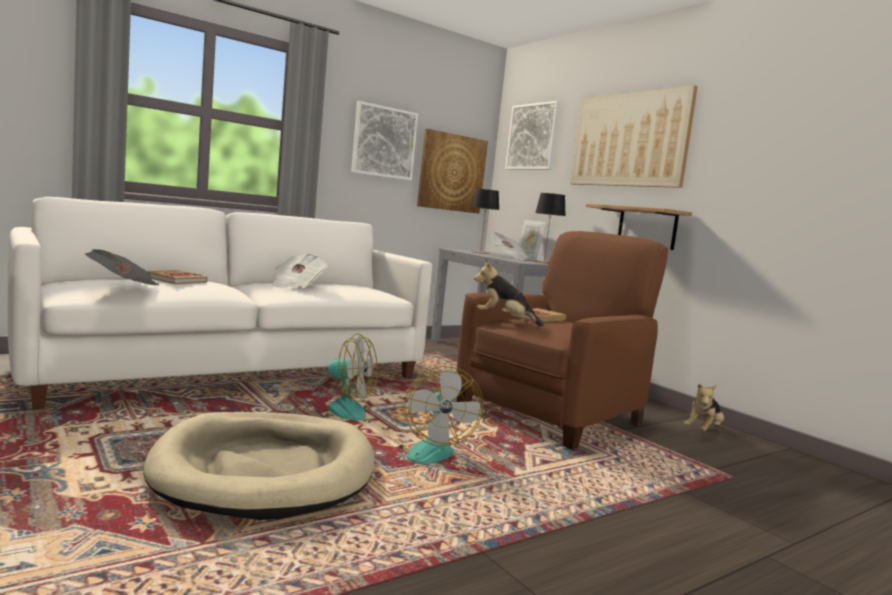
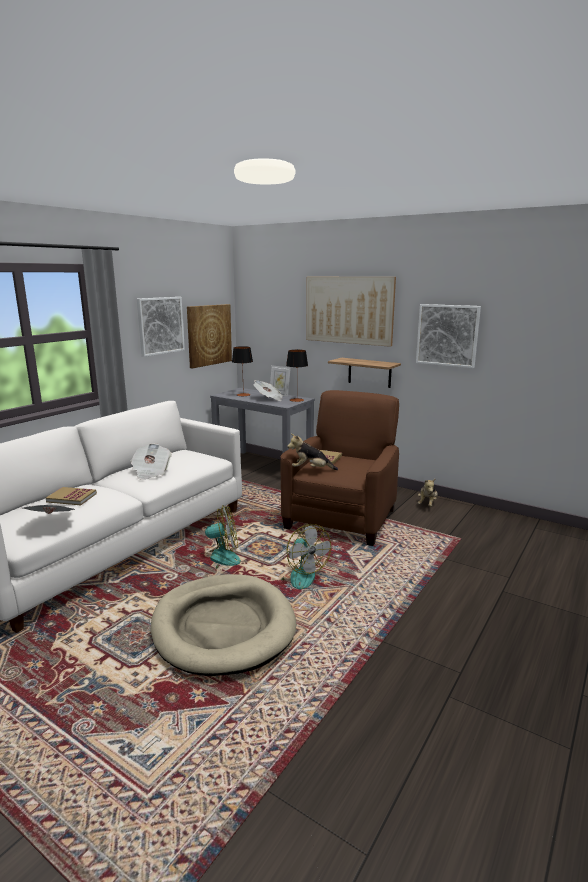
camera: 20 degrees left, 10 degrees up
picture [505,101,560,170] -> picture moved to [416,304,481,368]

